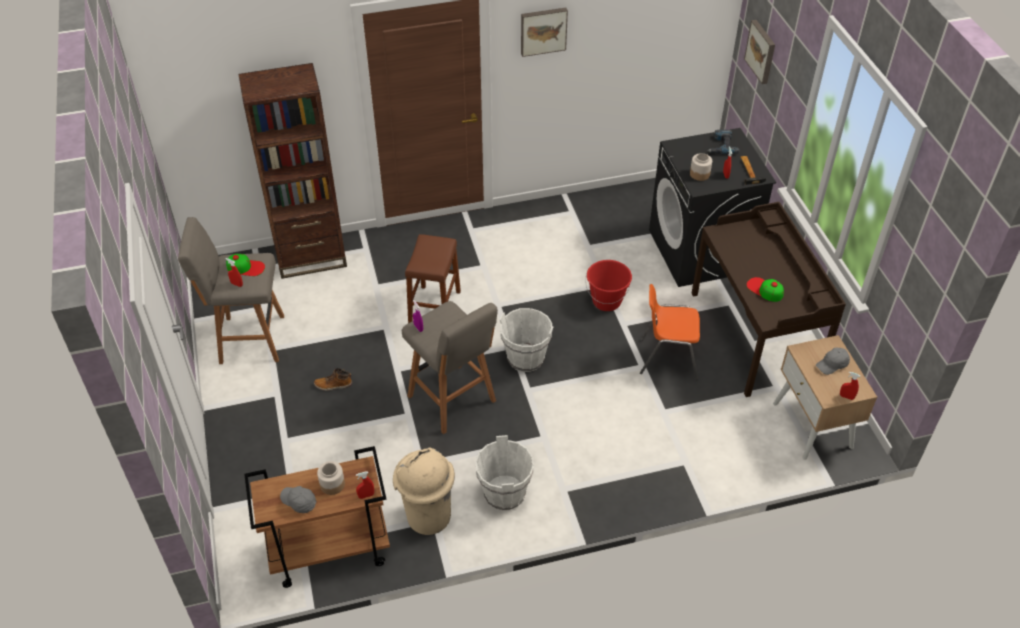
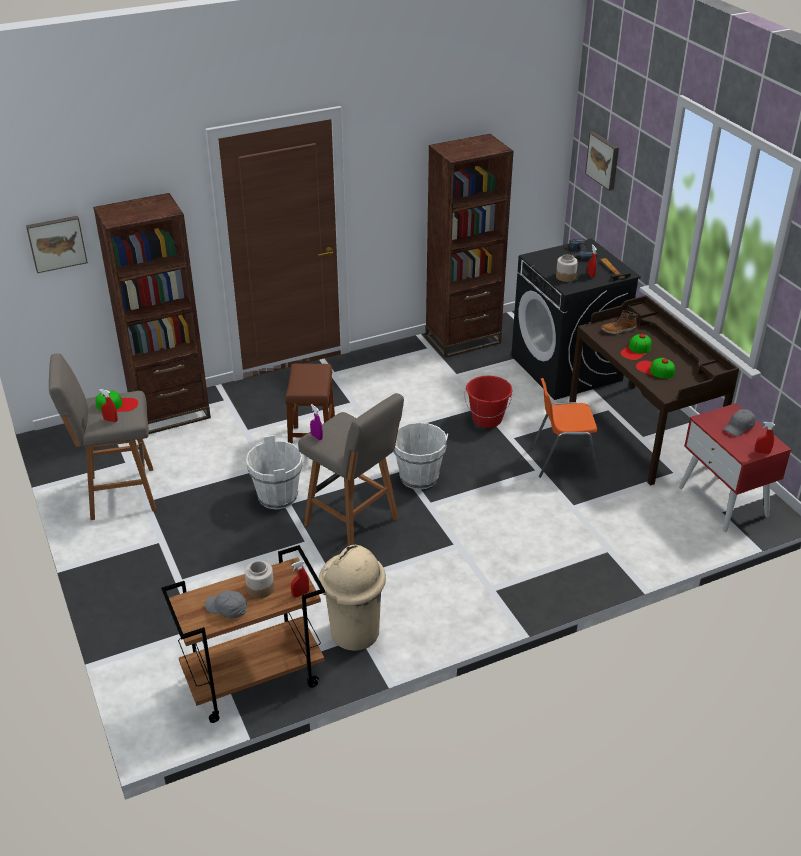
camera: 10 degrees left, 10 degrees down
boot [314,368,352,391] -> boot moved to [601,310,638,334]
white bucket [475,435,534,510] -> white bucket moved to [246,435,303,509]
picture [521,8,568,57] -> picture moved to [26,216,88,273]
beige nightstand [773,335,877,460] -> red nightstand [679,403,791,532]
none -> brown bookcase [425,134,513,358]
none -> cap [621,334,652,360]

